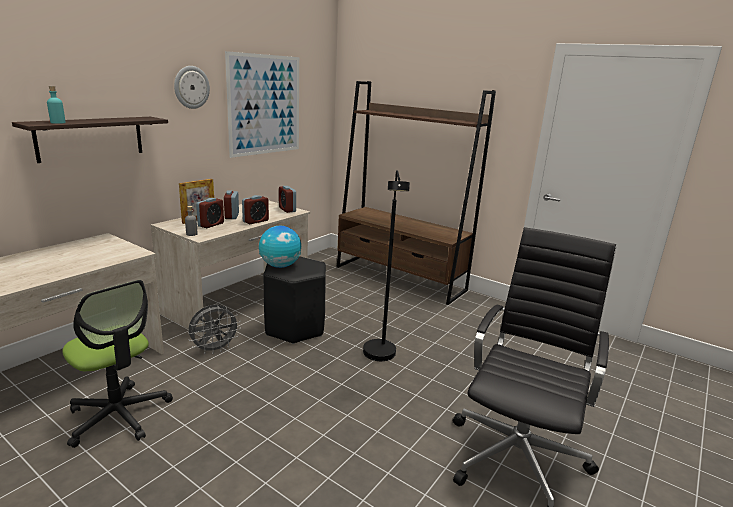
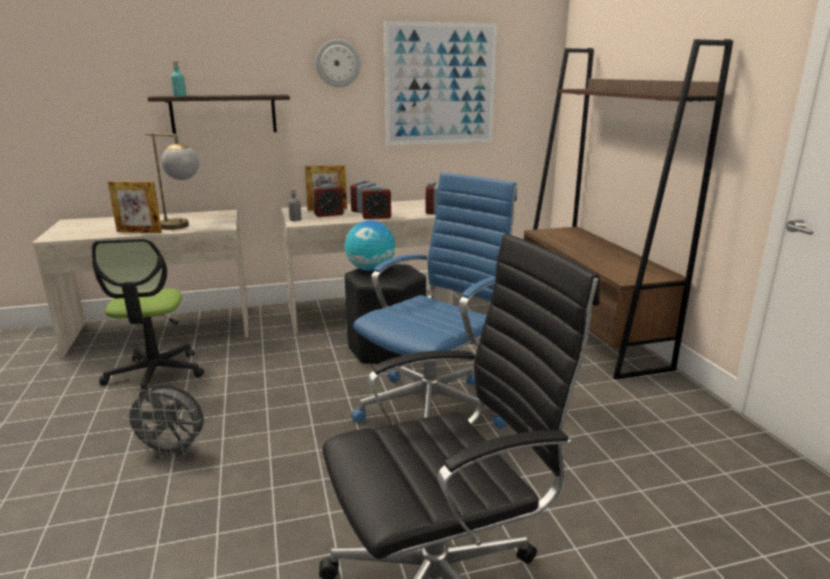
camera: 40 degrees right, 0 degrees up
grey fan [188,305,241,354] -> grey fan moved to [123,385,204,458]
black floor lamp [363,170,410,361] -> blue office chair [351,173,517,429]
none -> picture frame [108,181,162,233]
none -> table lamp [145,133,199,230]

